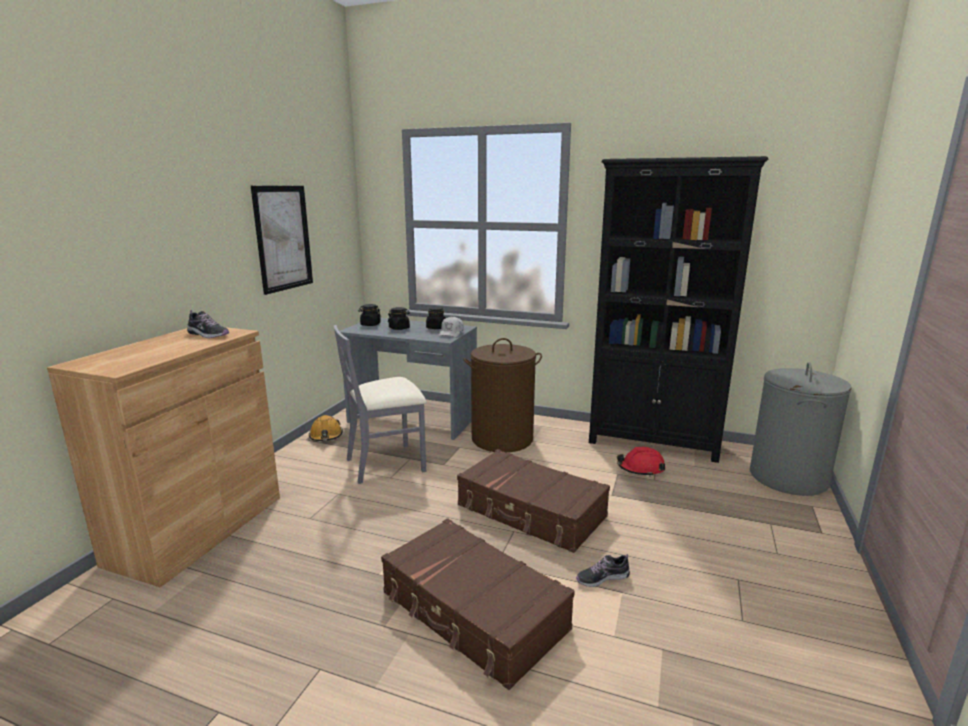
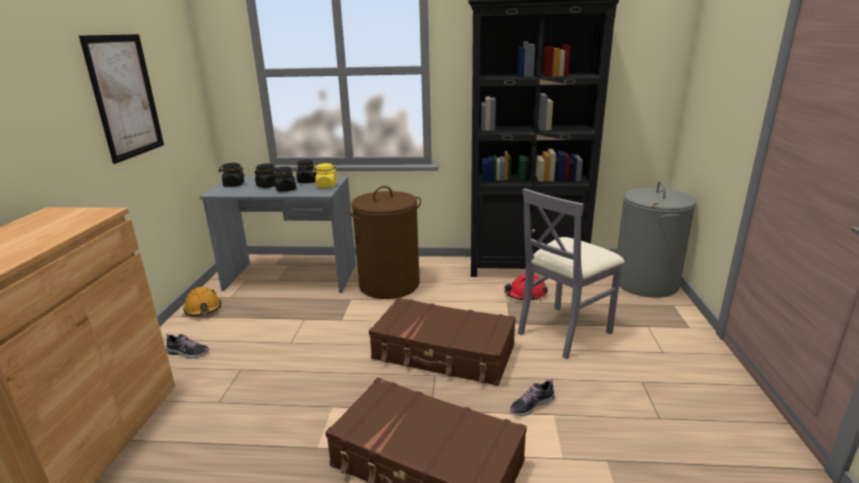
camera: 15 degrees left, 5 degrees up
shoe [187,310,229,338] -> shoe moved to [166,333,209,358]
grey chair [334,325,426,484] -> grey chair moved to [518,188,625,359]
white cap [438,316,464,337] -> yellow jar [312,163,338,188]
none -> black jar [274,167,296,192]

